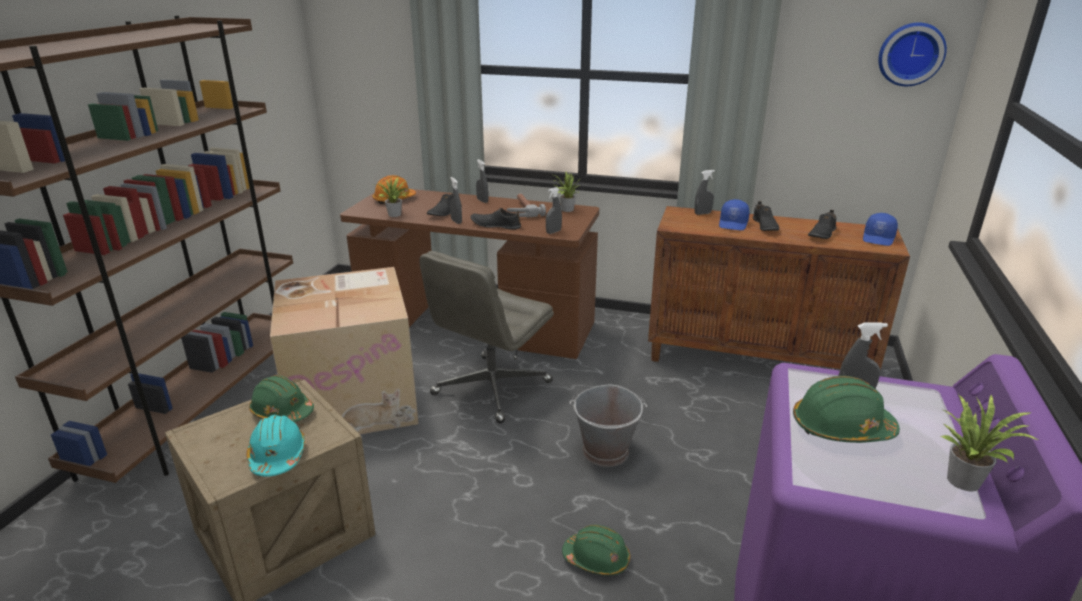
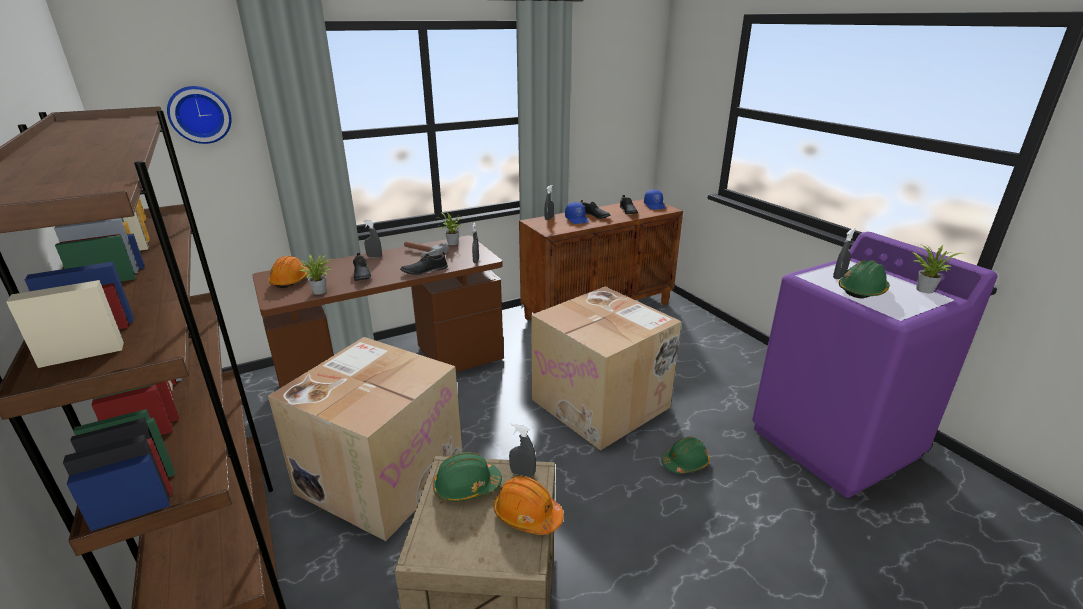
camera: 45 degrees left, 0 degrees up
turquoise hard hat [246,415,305,477] -> orange hard hat [494,476,564,535]
grey office chair [419,251,554,423] -> none
grey spray bottle [450,177,462,224] -> grey spray bottle moved to [509,423,536,477]
grey bucket [570,385,647,467] -> cardboard box [531,287,681,451]
wall clock [878,23,947,86] -> wall clock moved to [167,86,232,144]

